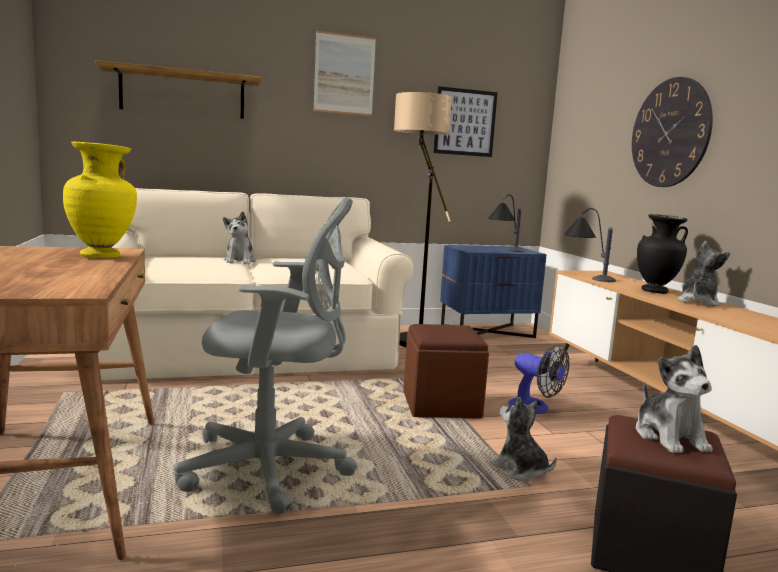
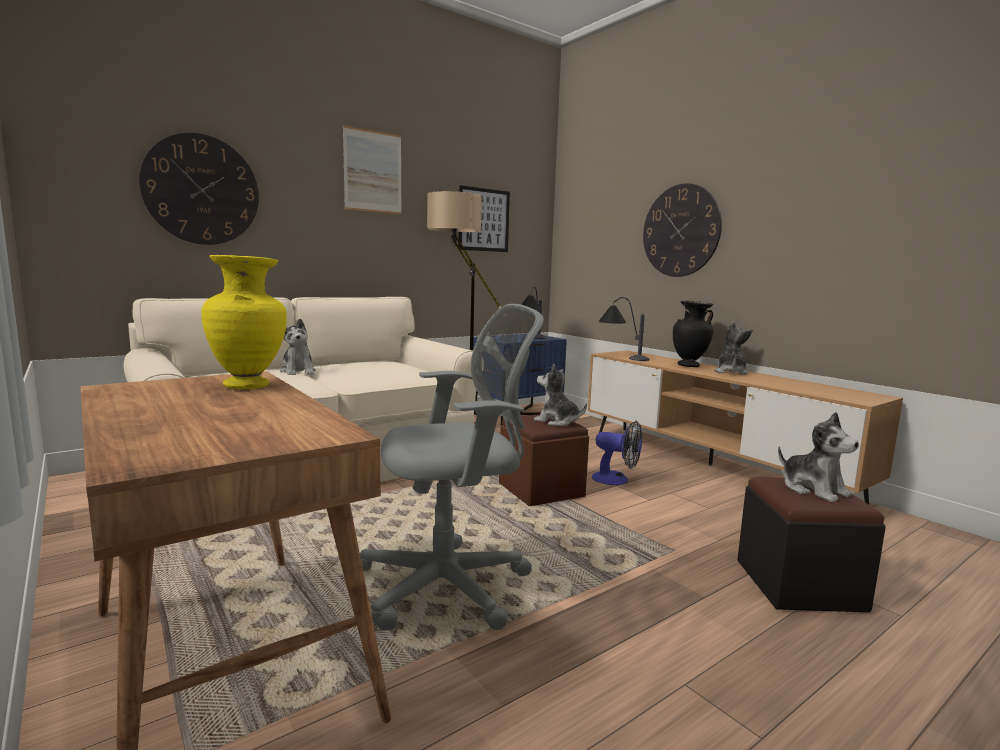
camera: 20 degrees left, 0 degrees up
shelf [95,60,261,119] -> wall clock [139,133,259,245]
plush toy [490,397,557,481] -> plush toy moved to [534,364,587,426]

